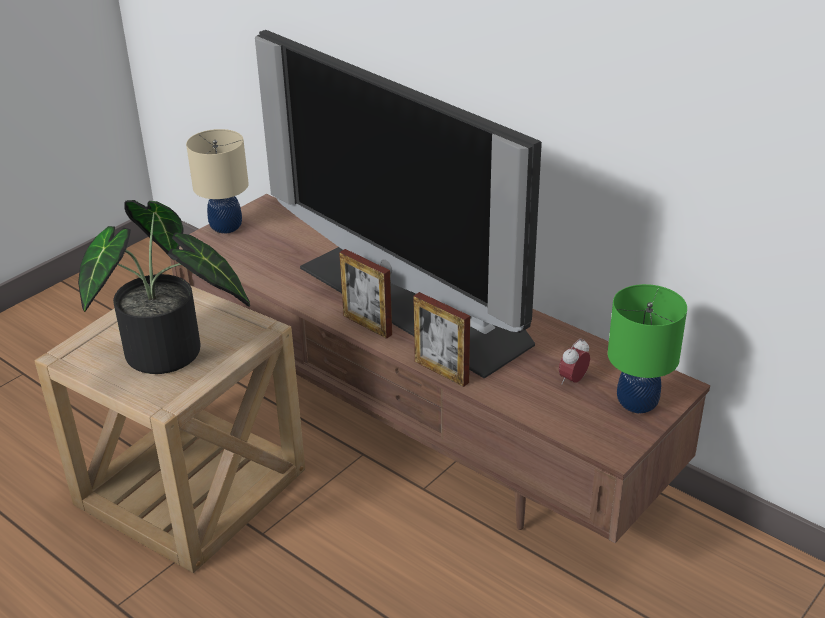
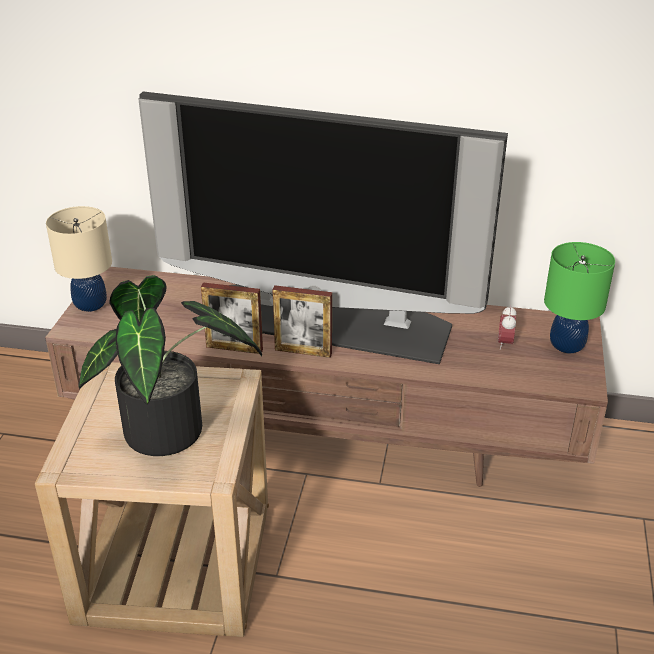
camera: 30 degrees left, 0 degrees up
picture frame [413,292,470,387] -> picture frame moved to [201,283,263,354]

